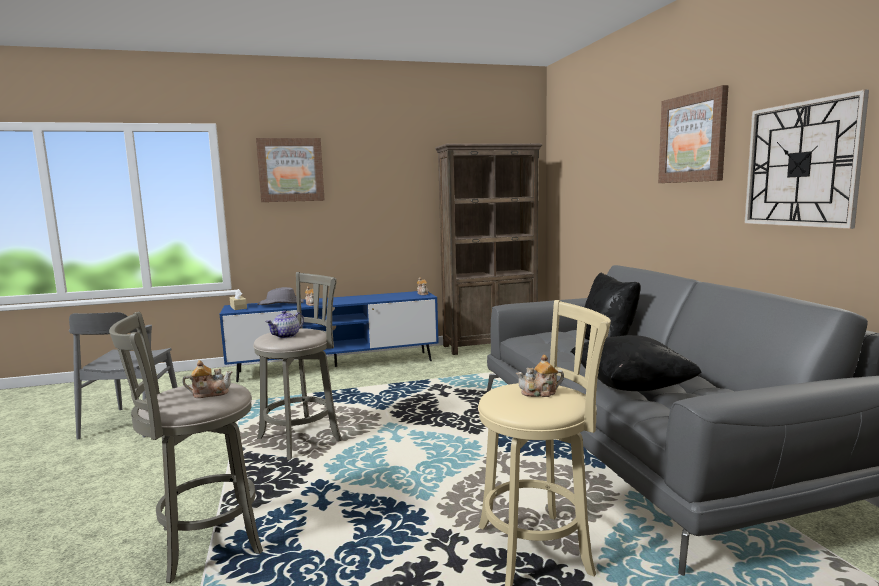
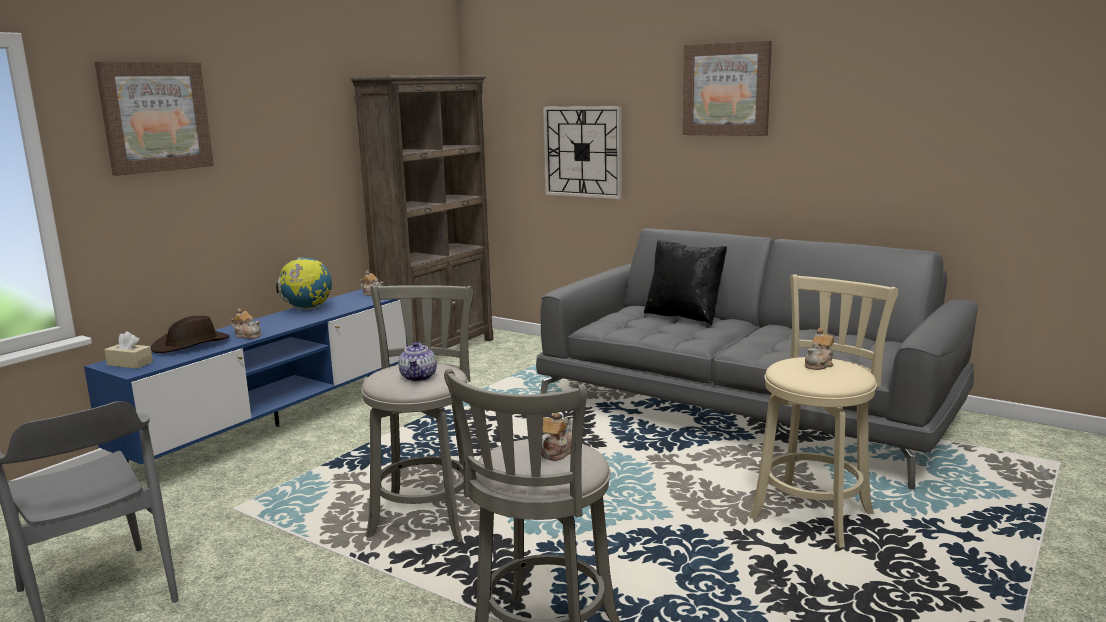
camera: 40 degrees left, 5 degrees up
grey hat [257,287,304,305] -> brown hat [151,316,230,353]
black pillow [571,335,701,391] -> none
wall clock [745,90,869,229] -> wall clock moved to [543,106,622,199]
none -> globe [276,257,332,310]

